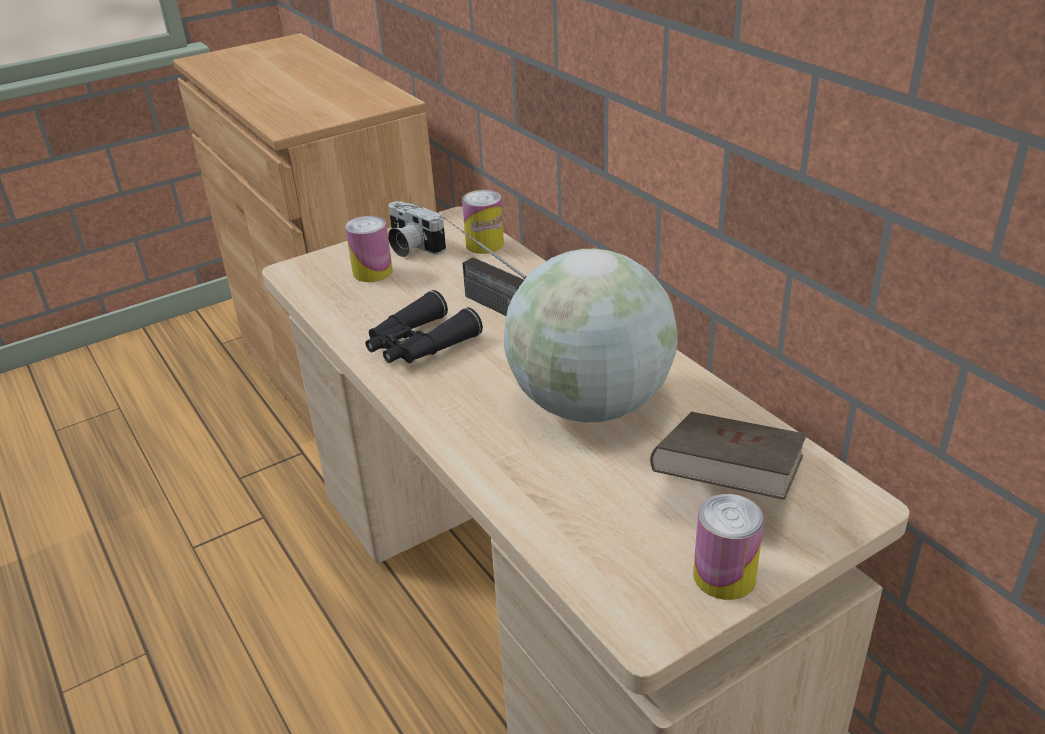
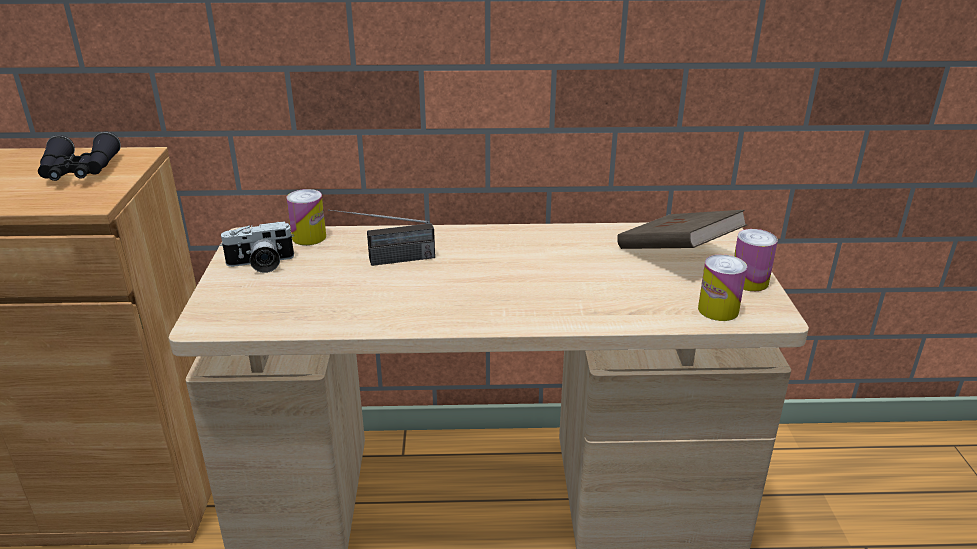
camera: 60 degrees left, 5 degrees down
can [345,216,393,282] -> can moved to [698,254,747,321]
black binoculars [365,290,483,363] -> black binoculars moved to [38,132,121,181]
globe [504,249,678,422] -> none

